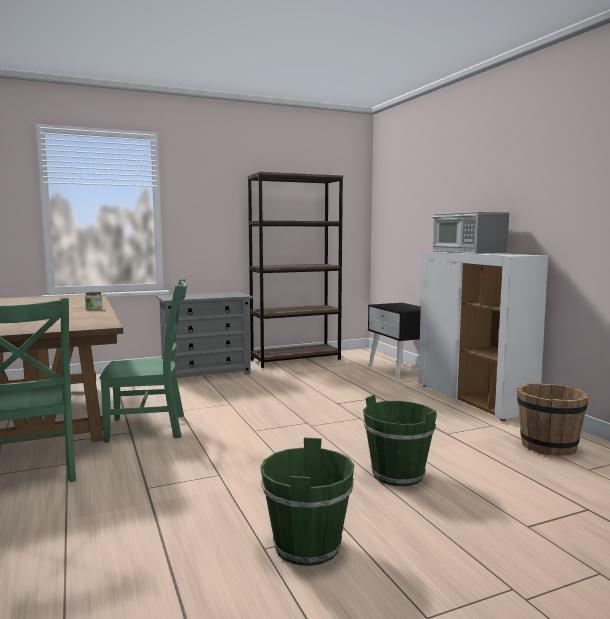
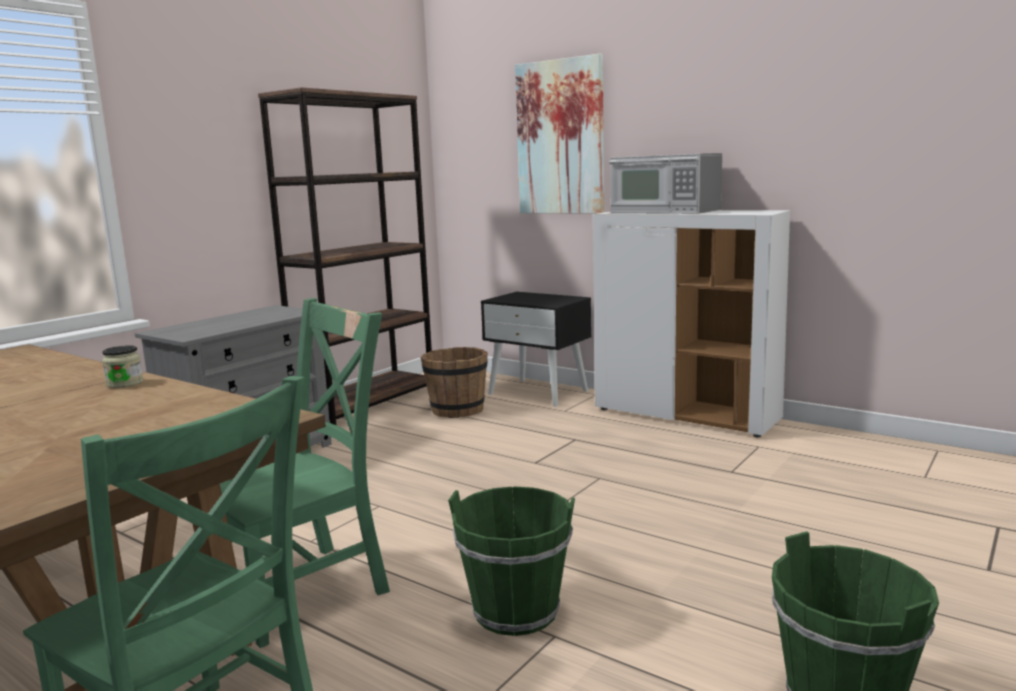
camera: 30 degrees left, 5 degrees up
green bucket [363,395,437,486] -> green bucket moved to [448,486,575,636]
brown bucket [517,383,589,456] -> brown bucket moved to [421,347,488,418]
none -> picture [515,54,604,214]

